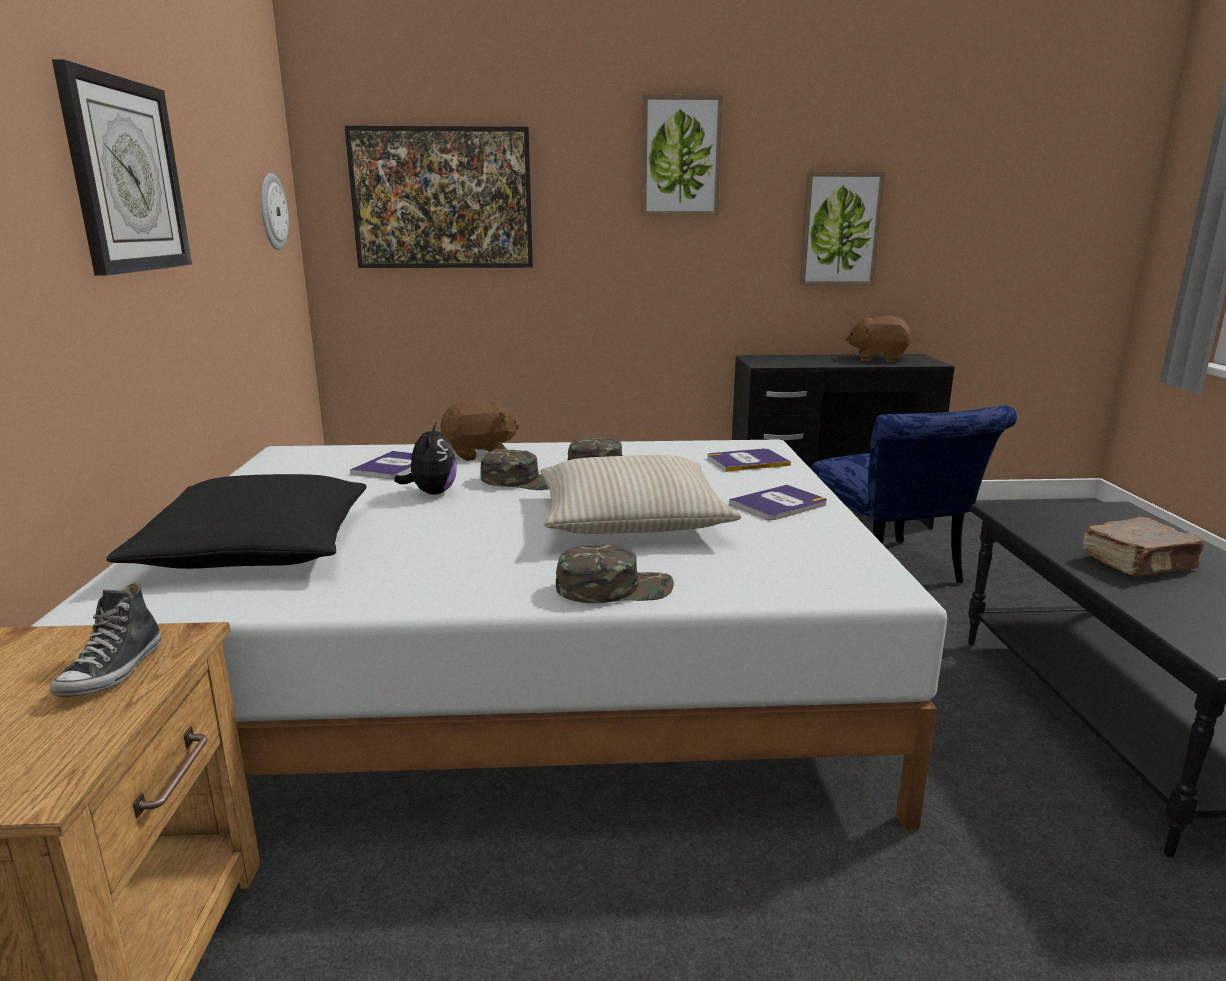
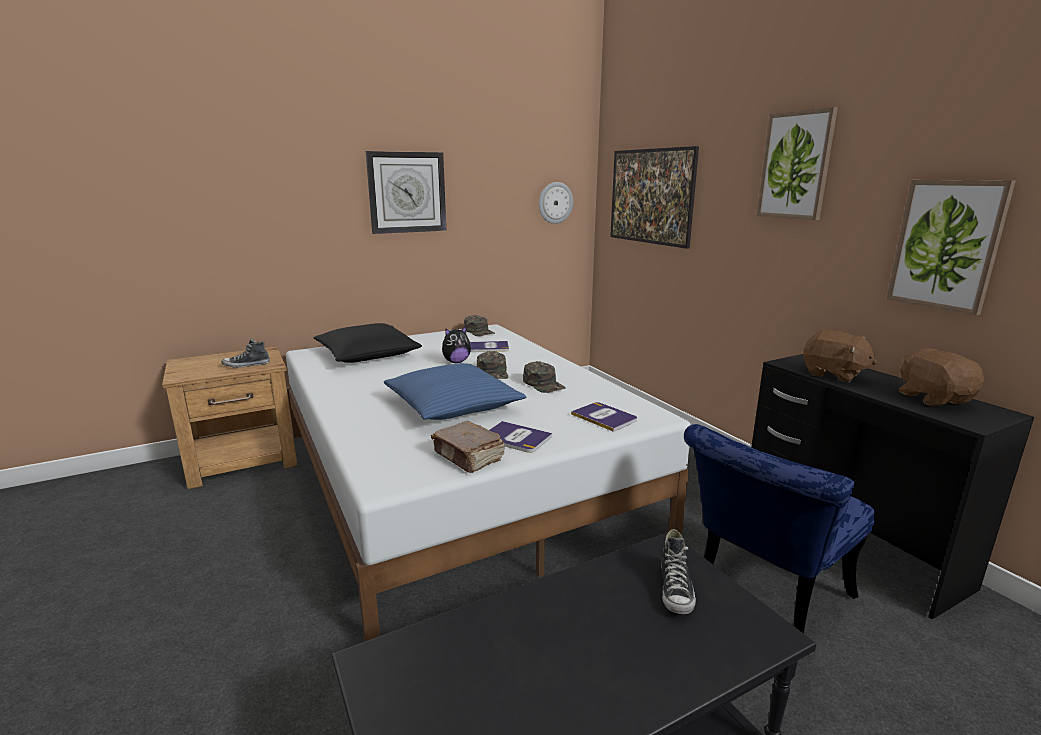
camera: 65 degrees right, 0 degrees up
brown plush toy [440,401,519,461] -> brown plush toy moved to [803,330,877,383]
beige pillow [540,455,742,534] -> blue pillow [384,363,527,420]
green cap [556,544,674,603] -> green cap moved to [464,315,495,336]
brown book [1083,517,1203,576] -> brown book moved to [431,421,505,473]
none -> shoe [661,529,696,614]

